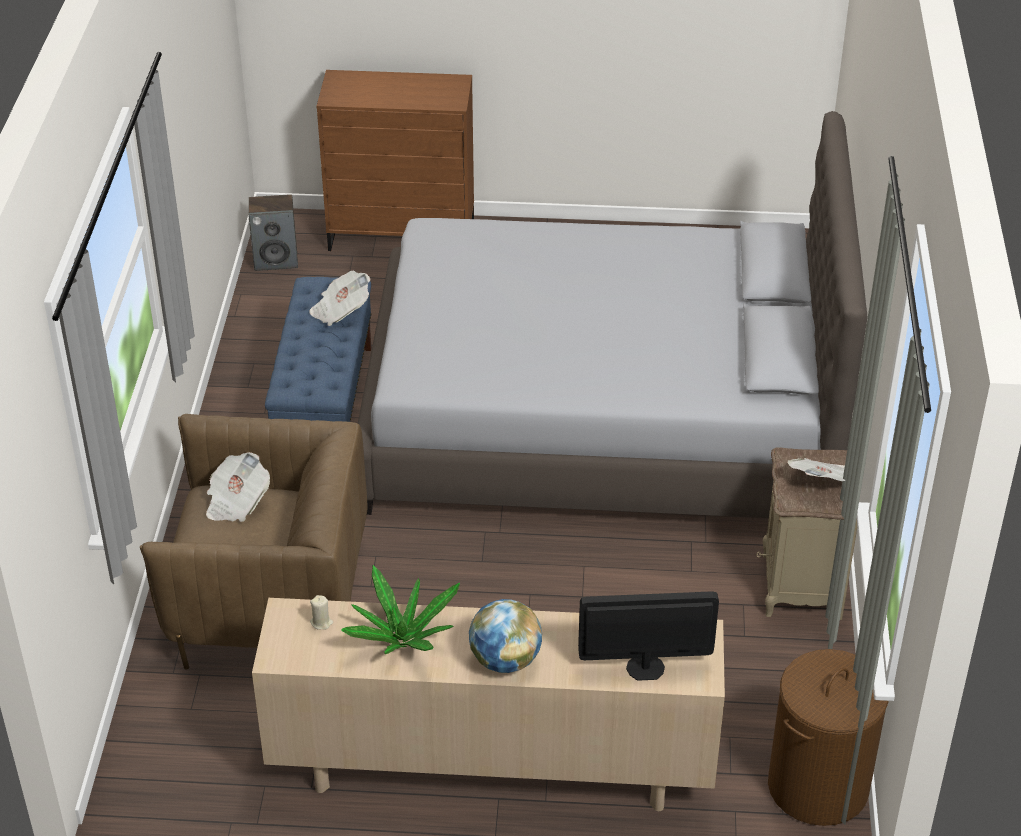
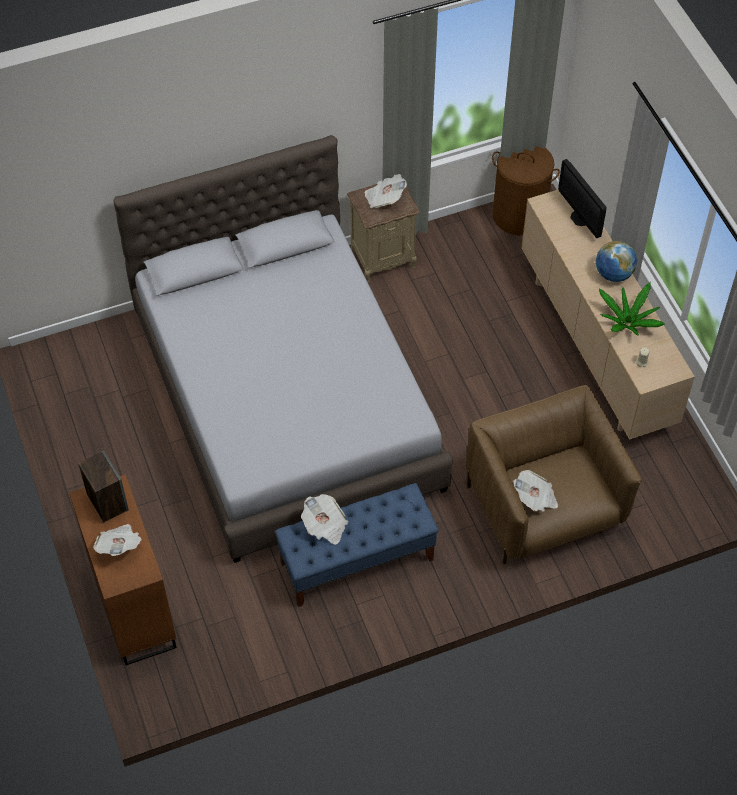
camera: 115 degrees left, 15 degrees up
speaker [248,194,298,271] -> speaker moved to [78,450,129,522]
none -> newspaper [93,524,142,556]

